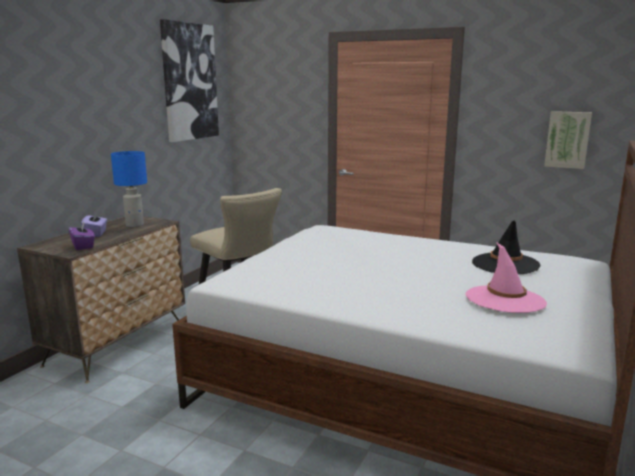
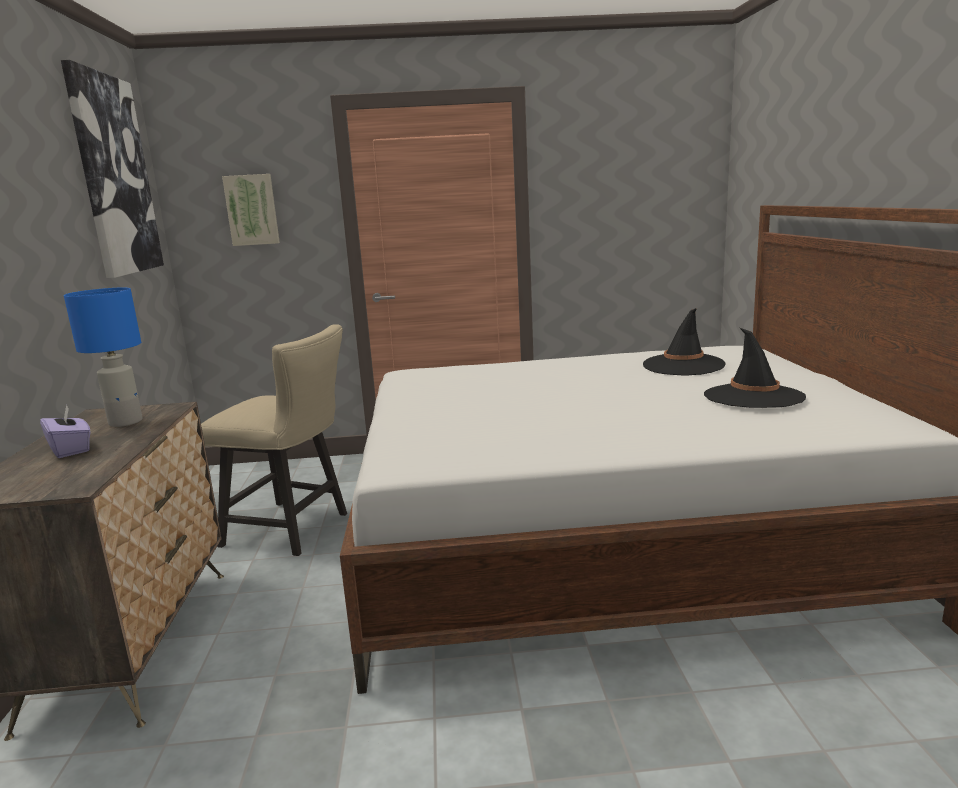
camera: 30 degrees left, 0 degrees up
purple tissue box [69,221,95,250] -> none
pink hat [466,242,547,313] -> black hat [704,328,806,408]
picture [544,111,592,169] -> picture moved to [222,174,280,246]

